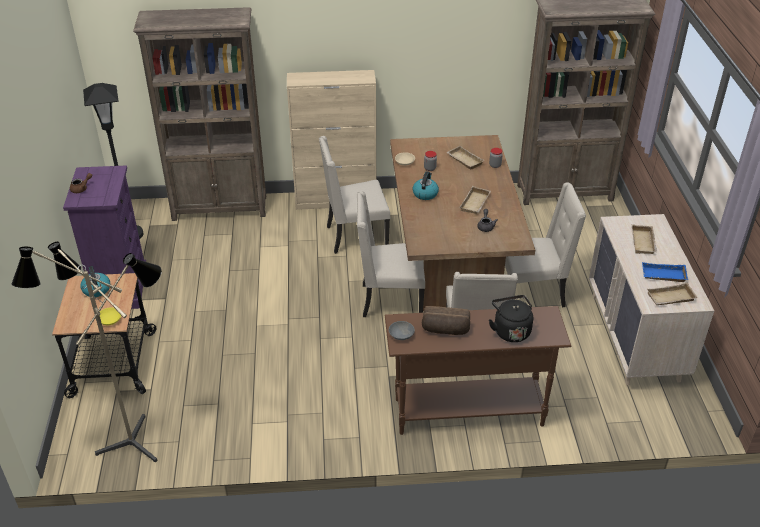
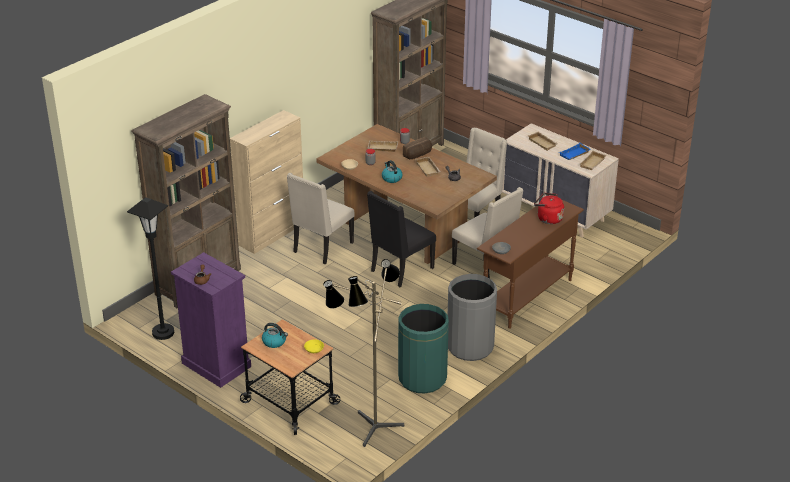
camera: 45 degrees left, 5 degrees down
beige chair [357,191,425,317] -> black chair [367,191,436,287]
bread [422,306,470,335] -> bread moved to [403,137,432,159]
black kettle [489,295,533,342] -> red kettle [534,193,564,224]
none -> green trash can [398,304,449,393]
none -> grey trash can [448,274,497,361]

